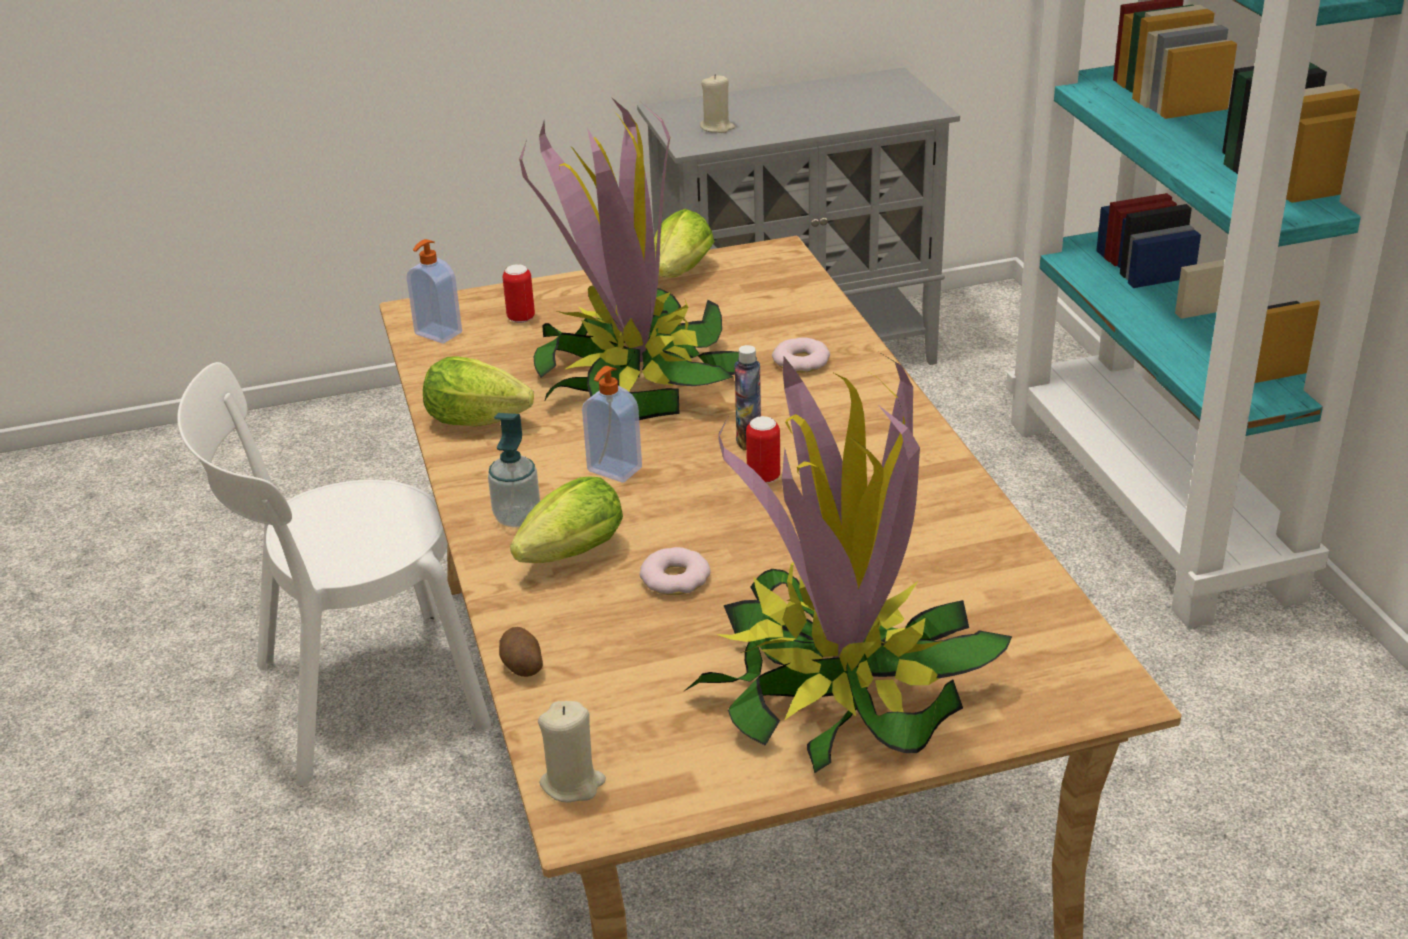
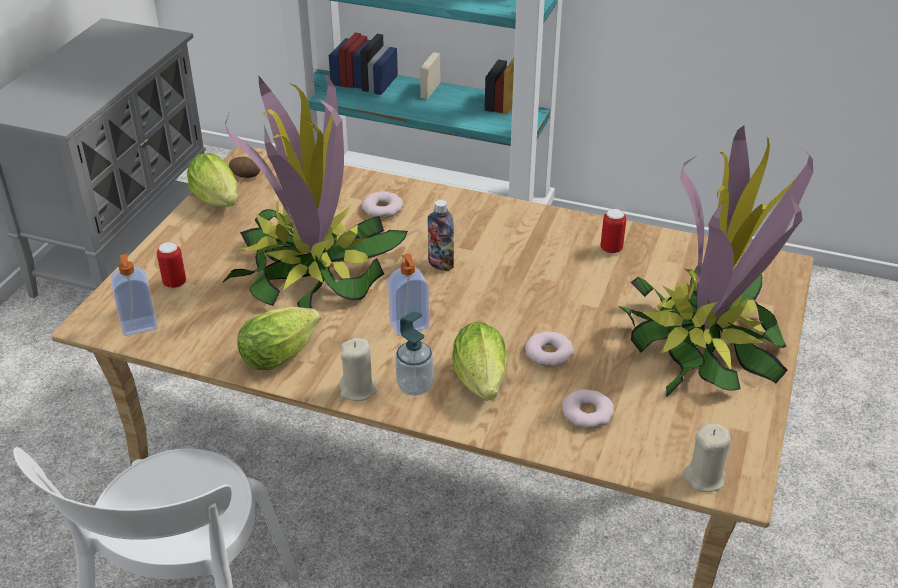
camera: 55 degrees left, 5 degrees up
potato [499,627,543,677] -> potato moved to [229,157,261,178]
beige candle [700,74,735,133] -> beige candle moved to [340,338,378,401]
can [746,416,780,483] -> can moved to [601,209,626,254]
none -> donut [562,389,614,429]

